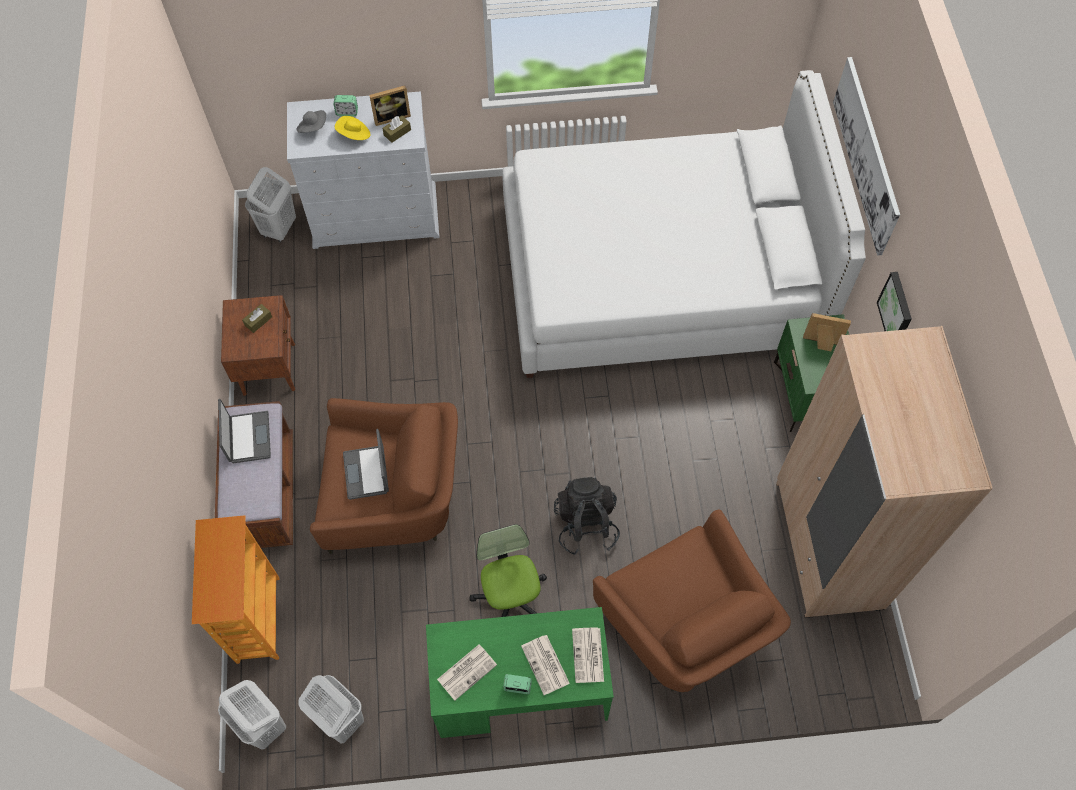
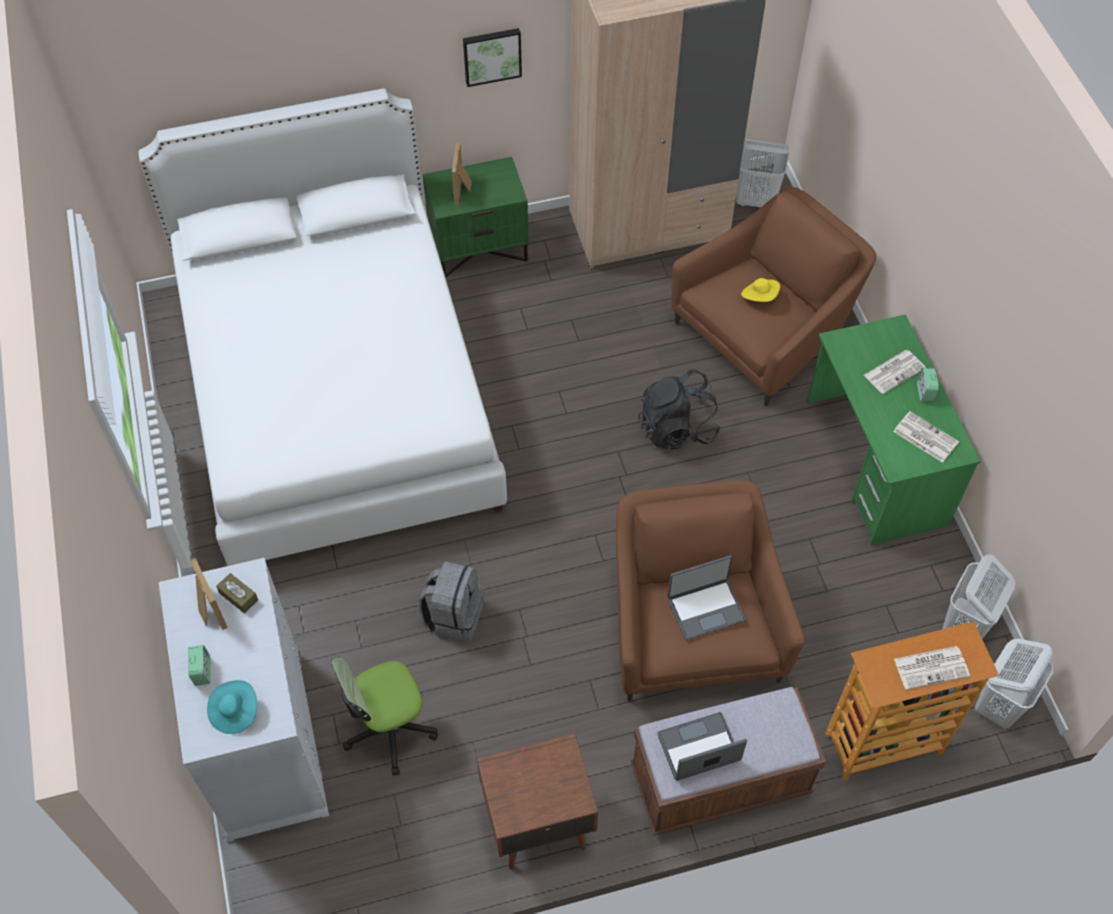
camera: 100 degrees left, 5 degrees down
brown tissue box [242,304,272,333] -> none
white laundry basket [245,167,296,242] -> white laundry basket moved to [736,139,789,207]
grey hat [296,110,326,133] -> turquoise hat [207,680,257,734]
yellow hat [335,116,371,140] -> yellow hat moved to [741,278,780,302]
office chair [470,524,547,617] -> office chair moved to [331,658,438,776]
newspaper [572,627,604,683] -> newspaper moved to [894,646,970,690]
picture [833,57,900,256] -> none
none -> grey backpack [419,561,484,642]

